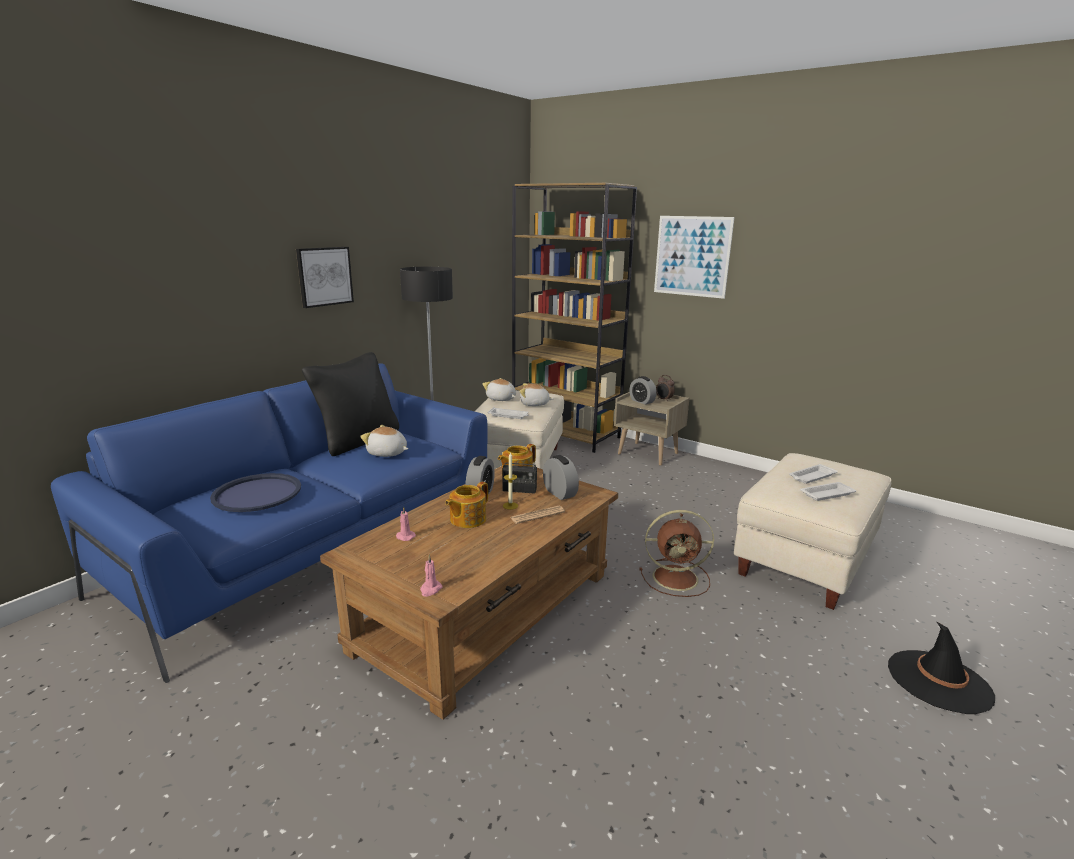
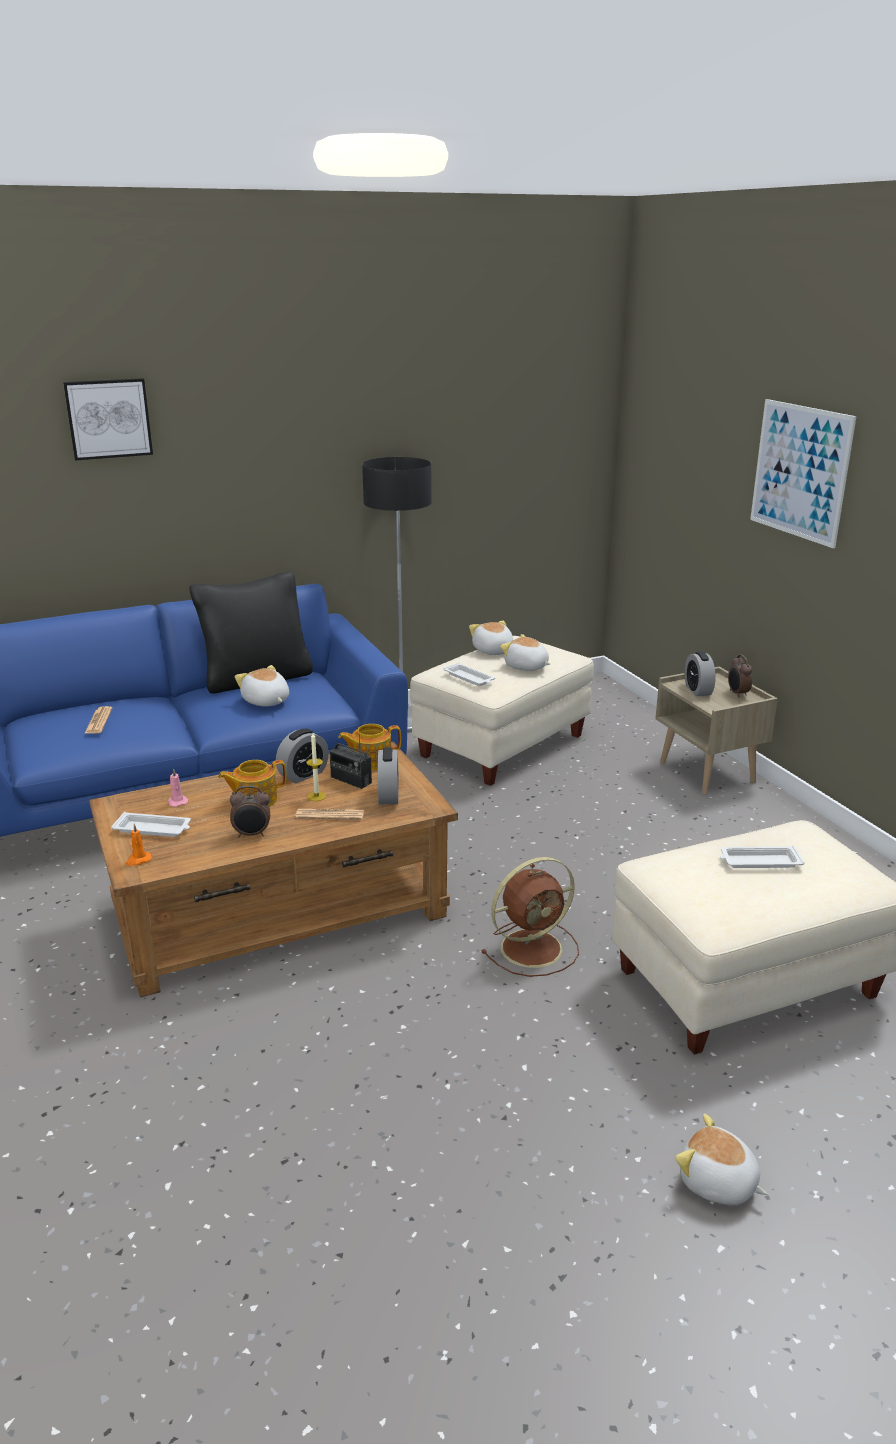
camera: 30 degrees right, 5 degrees up
blue tray [210,473,301,512] -> newspaper [84,706,113,734]
picture [296,247,354,308] -> picture moved to [63,378,153,461]
pink candle [420,555,443,597] -> orange candle [125,824,152,866]
brown bookcase [512,183,637,453] -> none
brown fan [639,510,714,597] -> brown fan turned 60 degrees counterclockwise [481,857,579,977]
white tray [800,482,856,501] -> white tray moved to [111,812,191,837]
black hat [888,621,995,714] -> plush toy [675,1113,767,1205]
none -> alarm clock [230,786,270,837]

